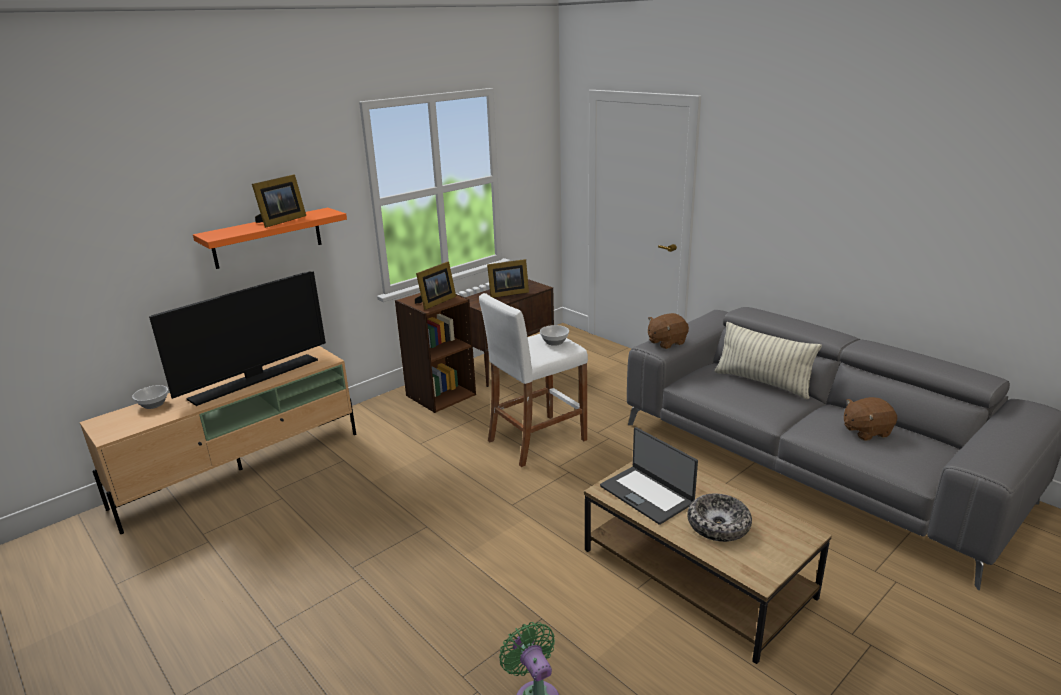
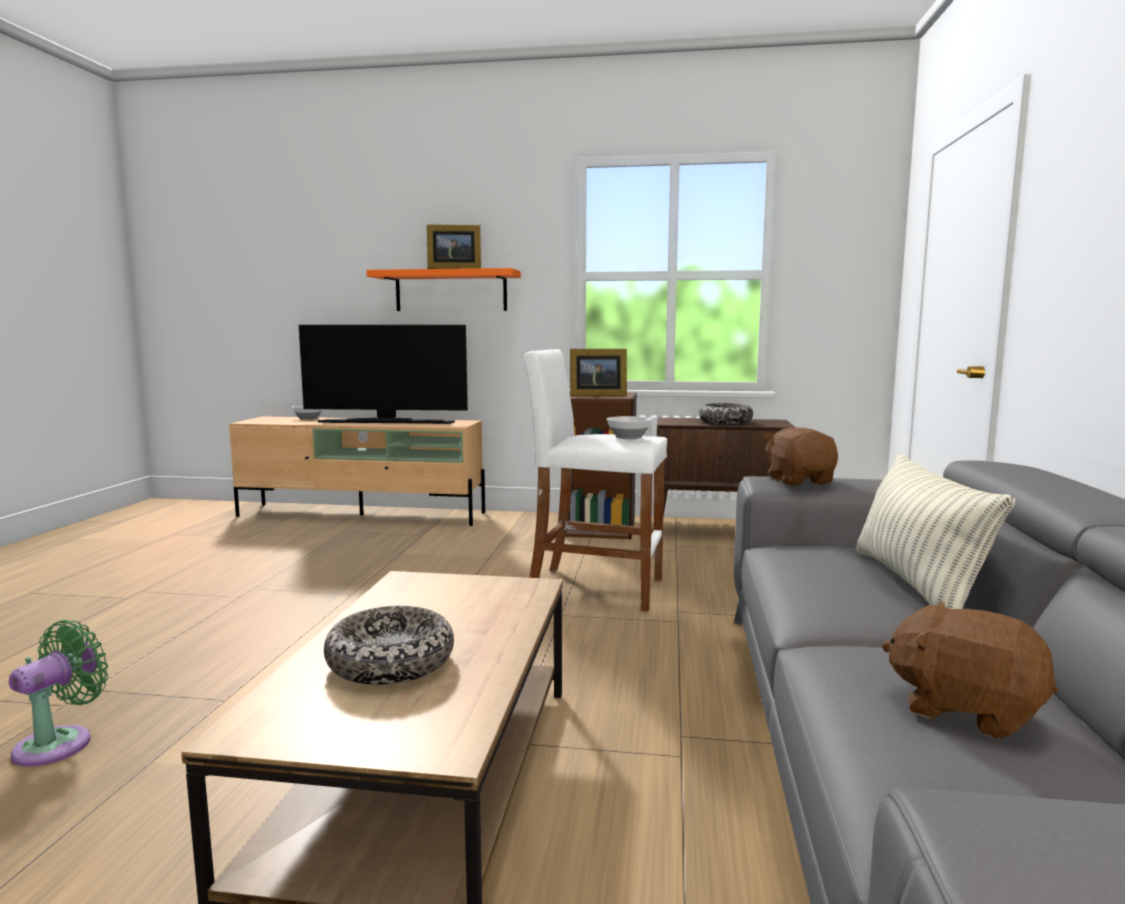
camera: 50 degrees right, 15 degrees down
picture frame [487,259,529,298] -> bowl [699,403,753,424]
laptop [600,427,698,525] -> none
brown plush toy [648,313,689,349] -> brown plush toy turned 60 degrees clockwise [763,427,838,485]

